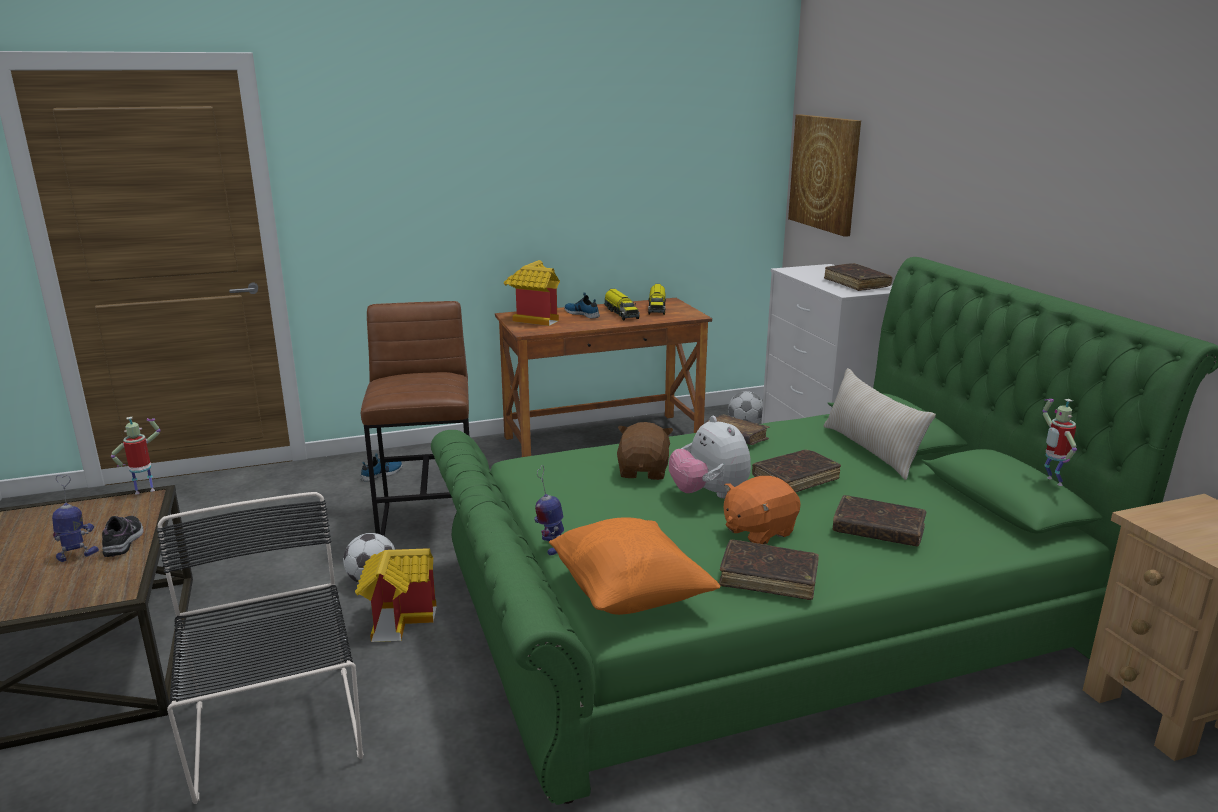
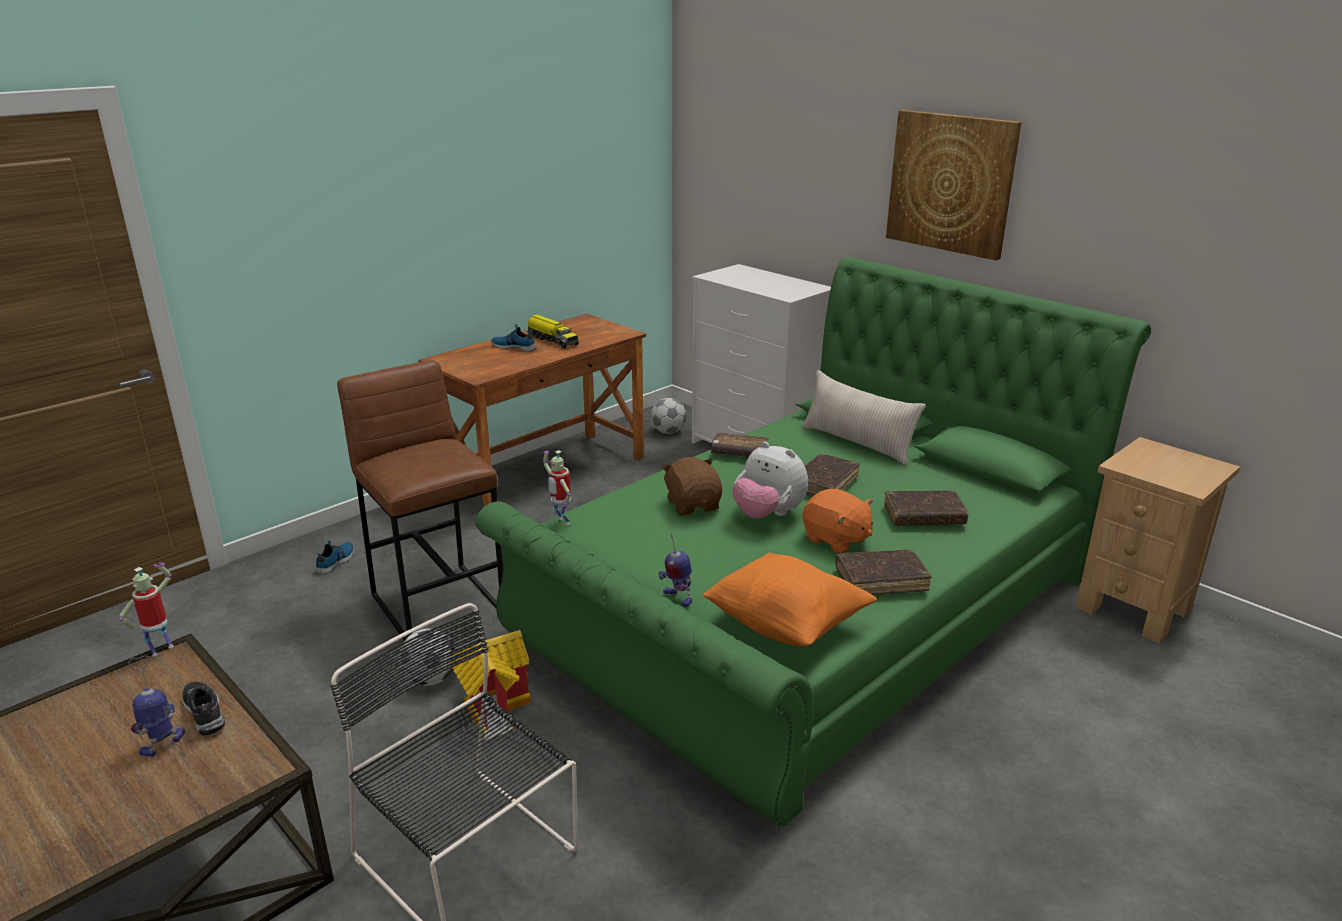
camera: 25 degrees left, 5 degrees up
toy house [504,260,560,326] -> none
toy truck [648,284,666,315] -> none
orange plush toy [724,476,801,545] -> orange plush toy turned 75 degrees counterclockwise [803,489,873,554]
picture [788,115,861,237] -> picture moved to [886,110,1021,260]
brown book [824,263,892,291] -> none
toy robot [1042,399,1077,486] -> toy robot moved to [541,450,571,525]

